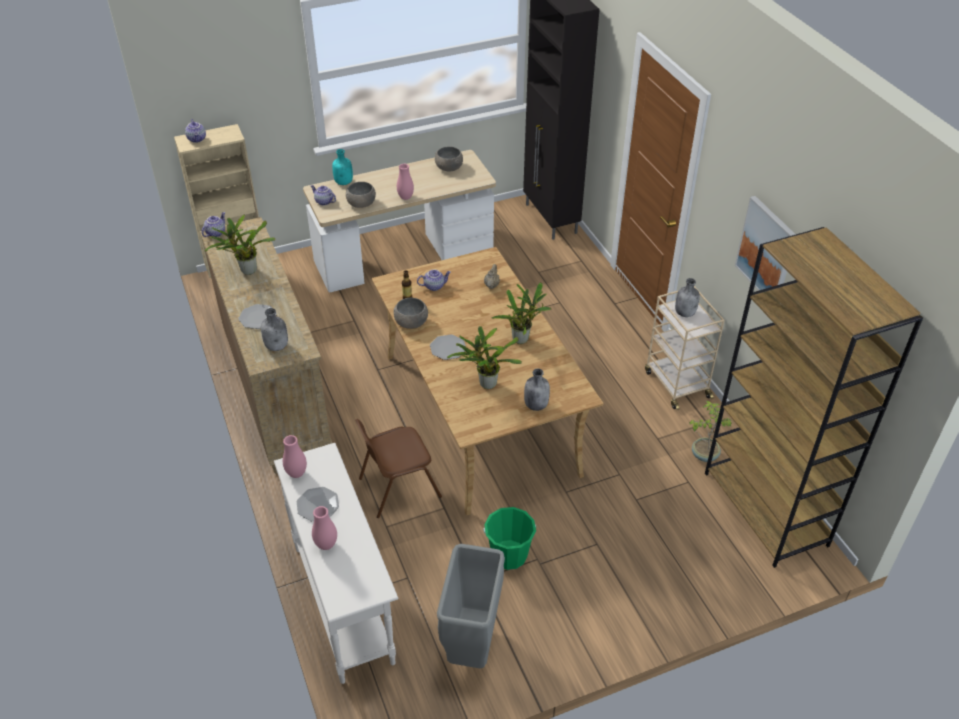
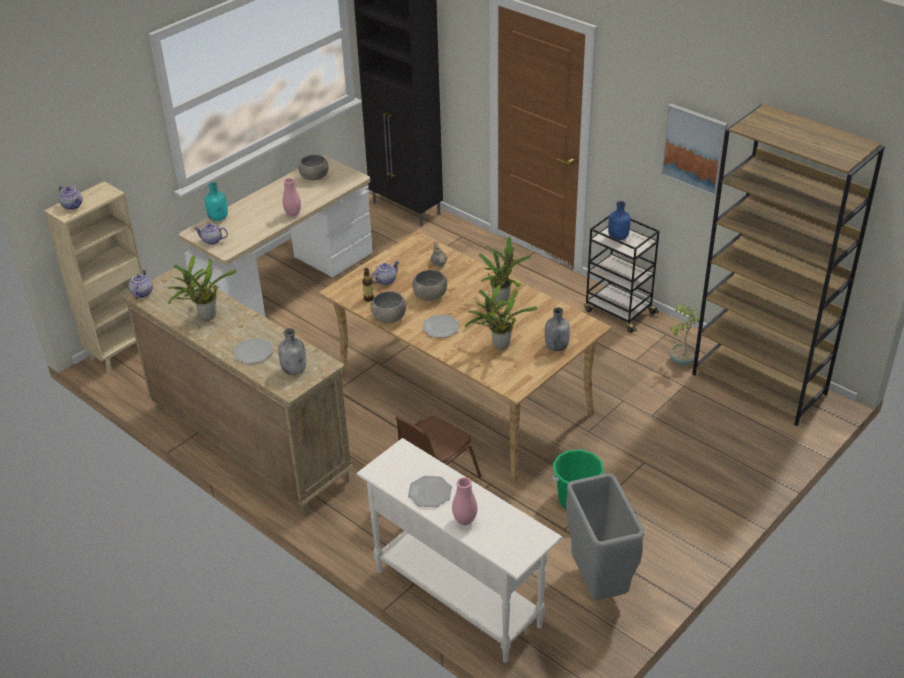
camera: 25 degrees left, 5 degrees down
pink vase [283,435,307,478] -> none
grey bowl [346,182,376,208] -> grey bowl moved to [412,270,447,301]
beige cart [645,286,725,410] -> black cart [584,215,660,333]
grey bottle [675,278,700,317] -> blue bottle [608,201,631,240]

